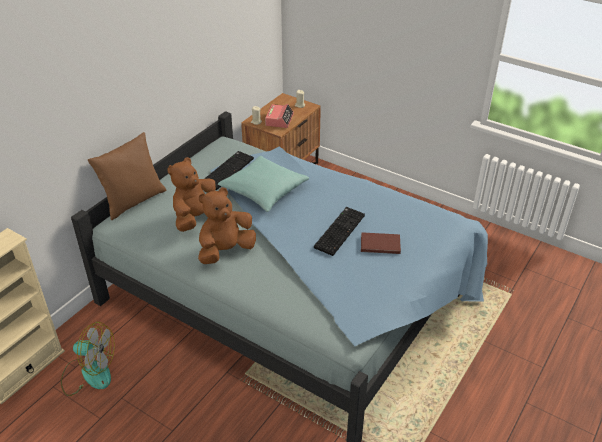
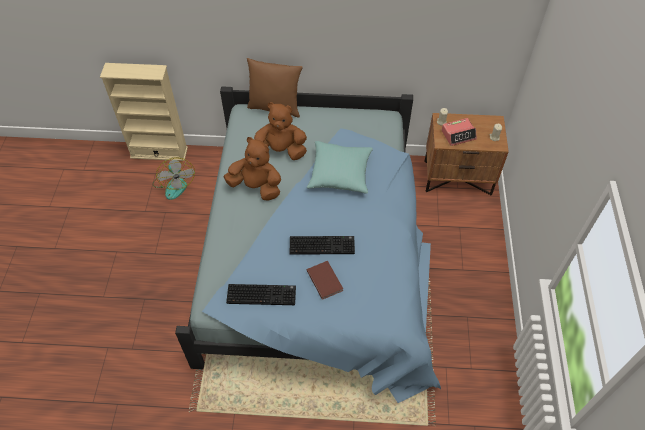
camera: 60 degrees right, 15 degrees up
keyboard [204,151,254,190] -> keyboard moved to [226,284,296,305]

